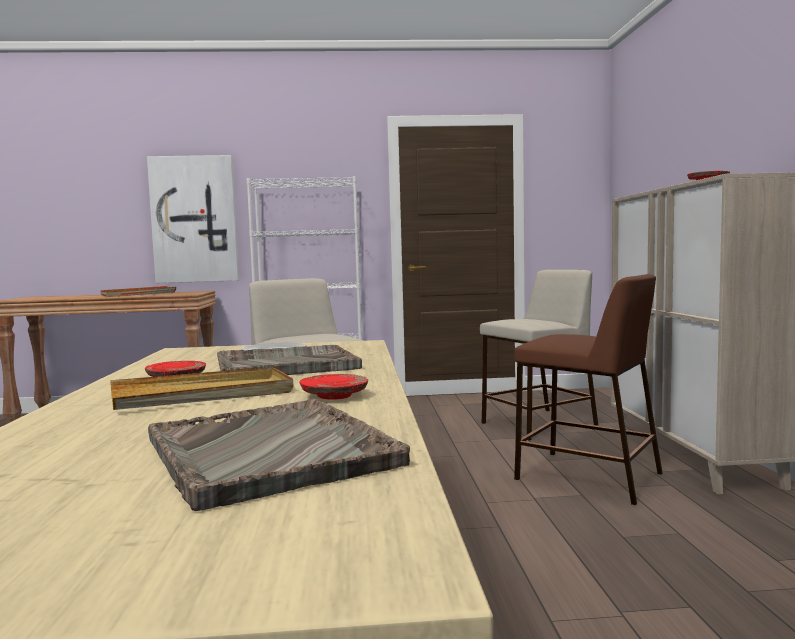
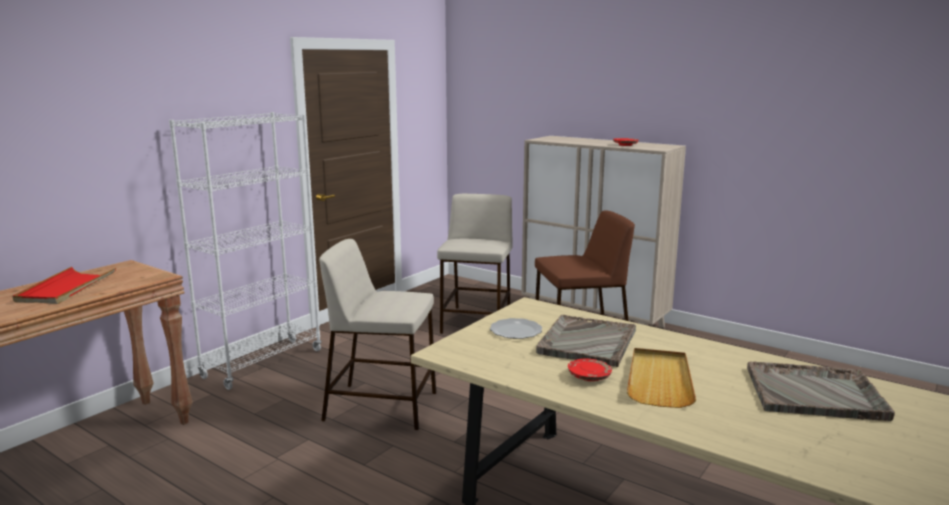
camera: 50 degrees left, 10 degrees up
picture [147,155,239,283] -> none
red plate [299,374,368,400] -> none

